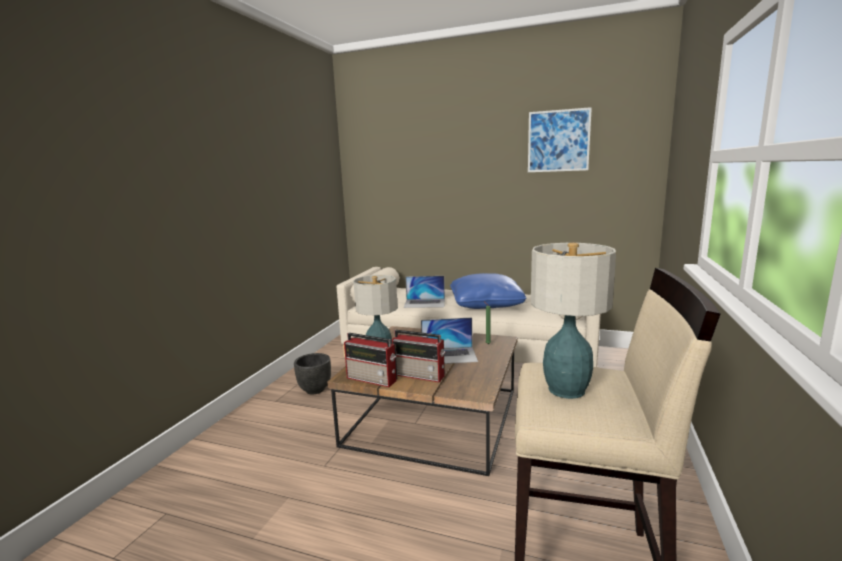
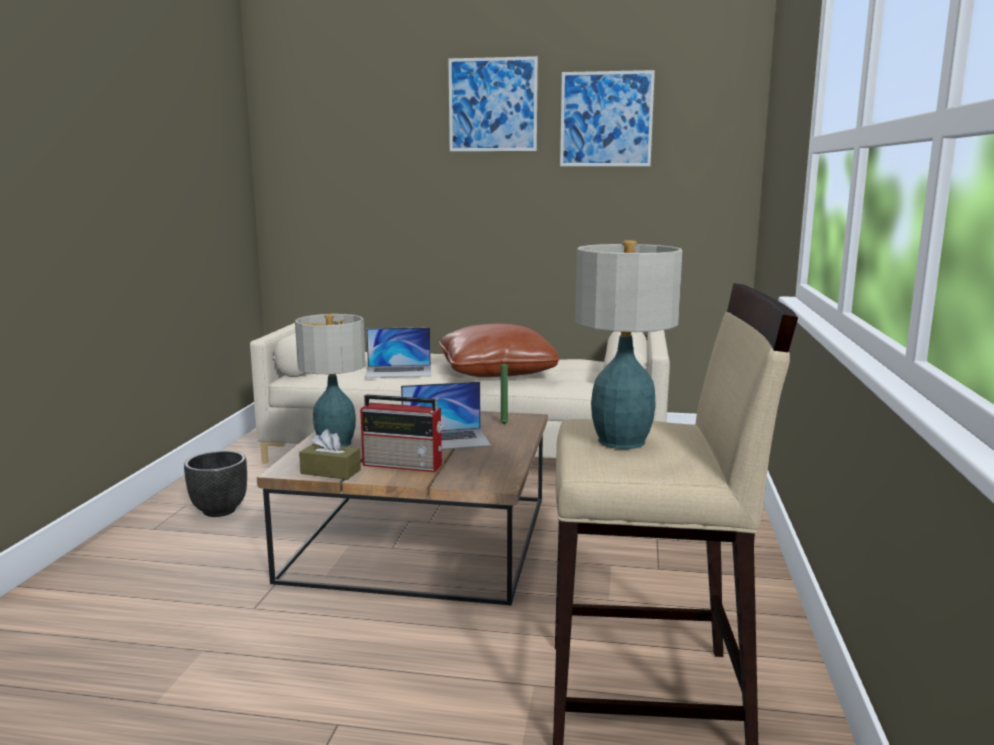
camera: 10 degrees left, 0 degrees up
radio [344,333,397,387] -> brown tissue box [299,429,361,480]
blue pillow [450,273,526,309] -> brown pillow [439,323,560,377]
none -> picture [448,56,538,151]

